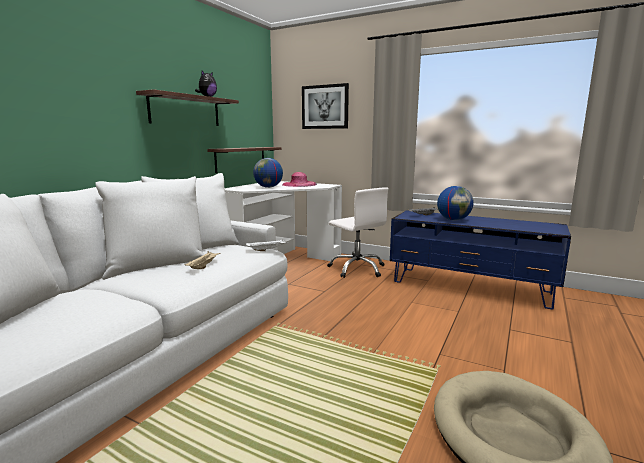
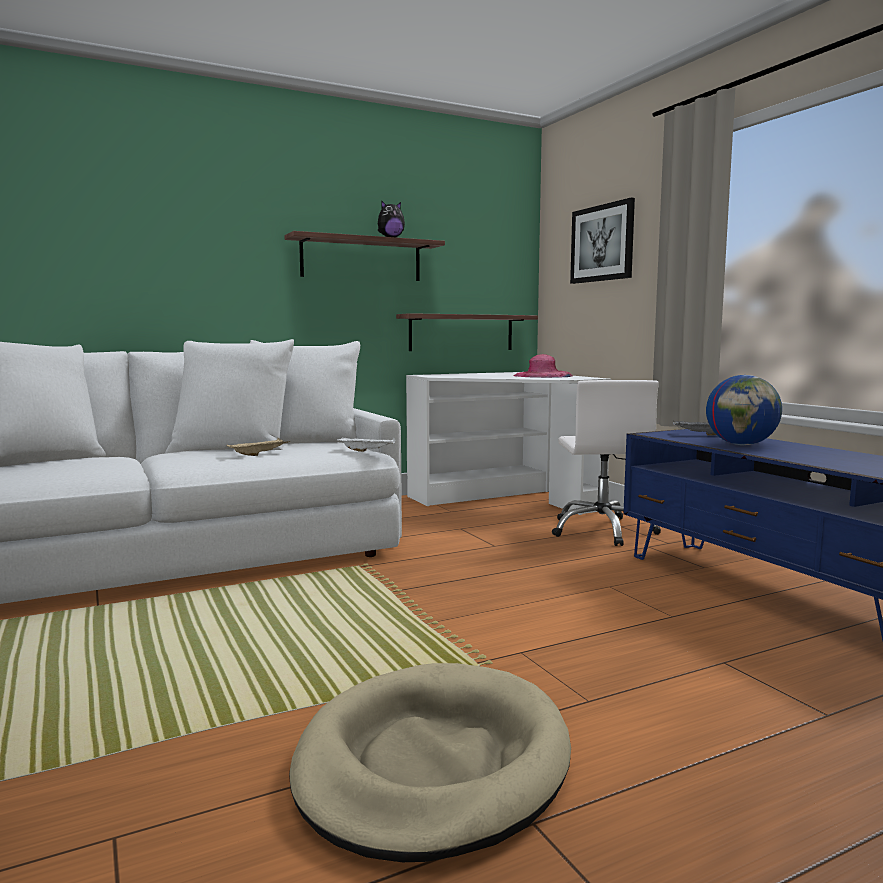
camera: 35 degrees right, 5 degrees down
globe [253,158,283,188] -> none

